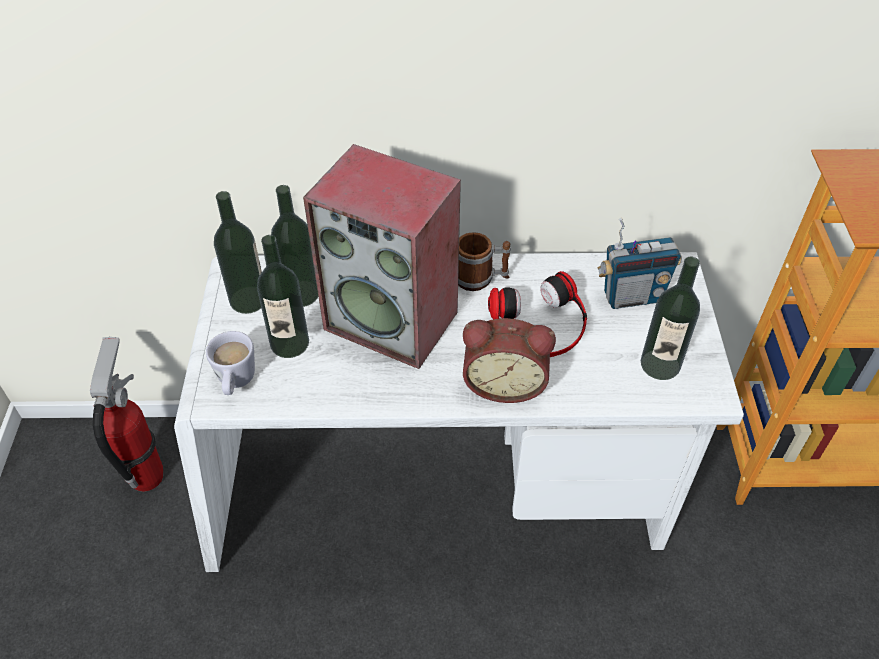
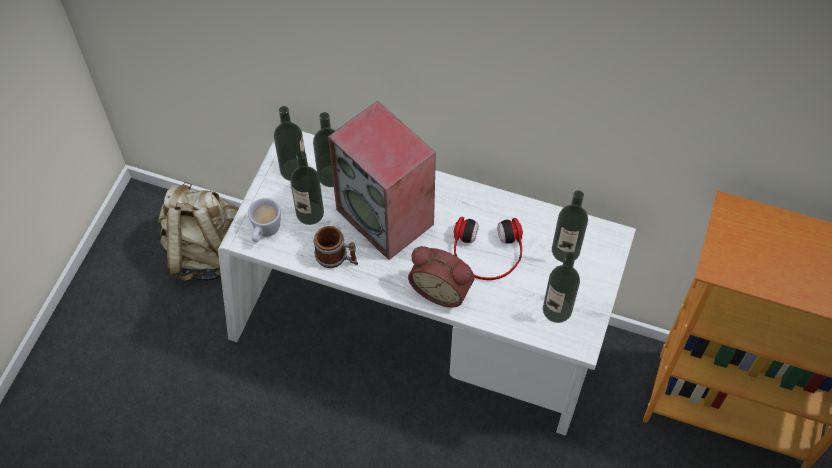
camera: 20 degrees right, 10 degrees up
fire extinguisher [90,337,163,492] -> beige backpack [158,182,239,281]
mug [458,232,511,291] -> mug moved to [314,226,358,268]
radio [598,218,682,309] -> bottle [552,190,588,262]

